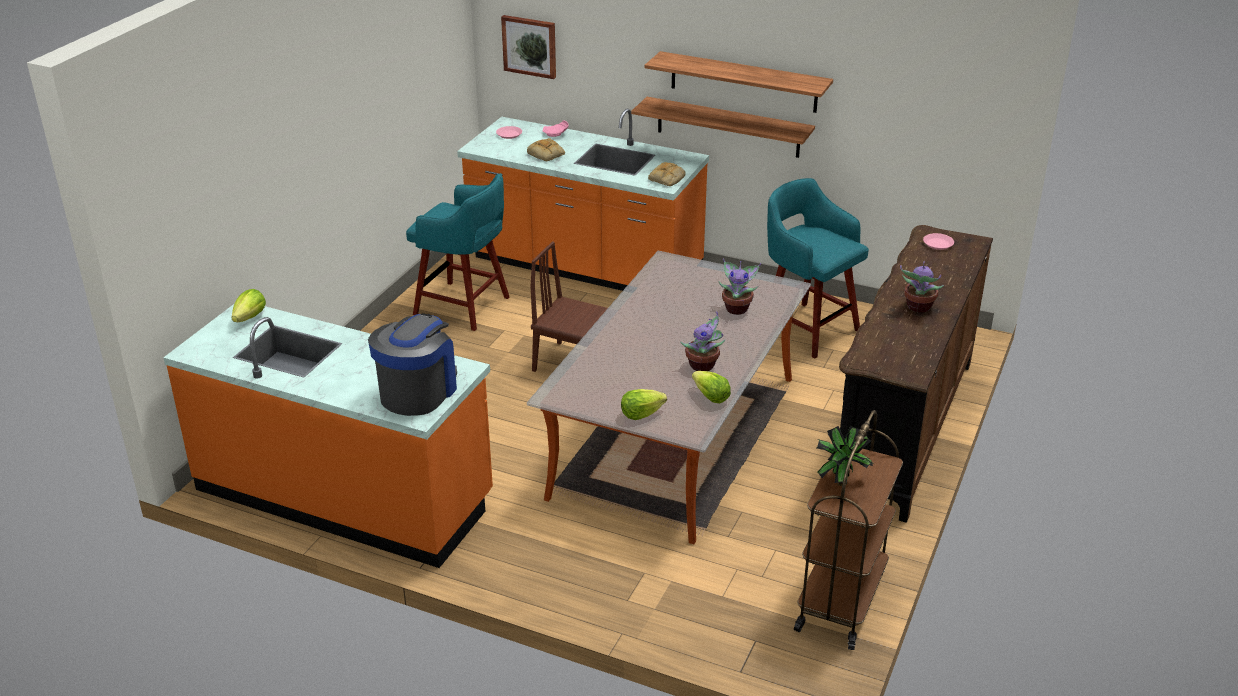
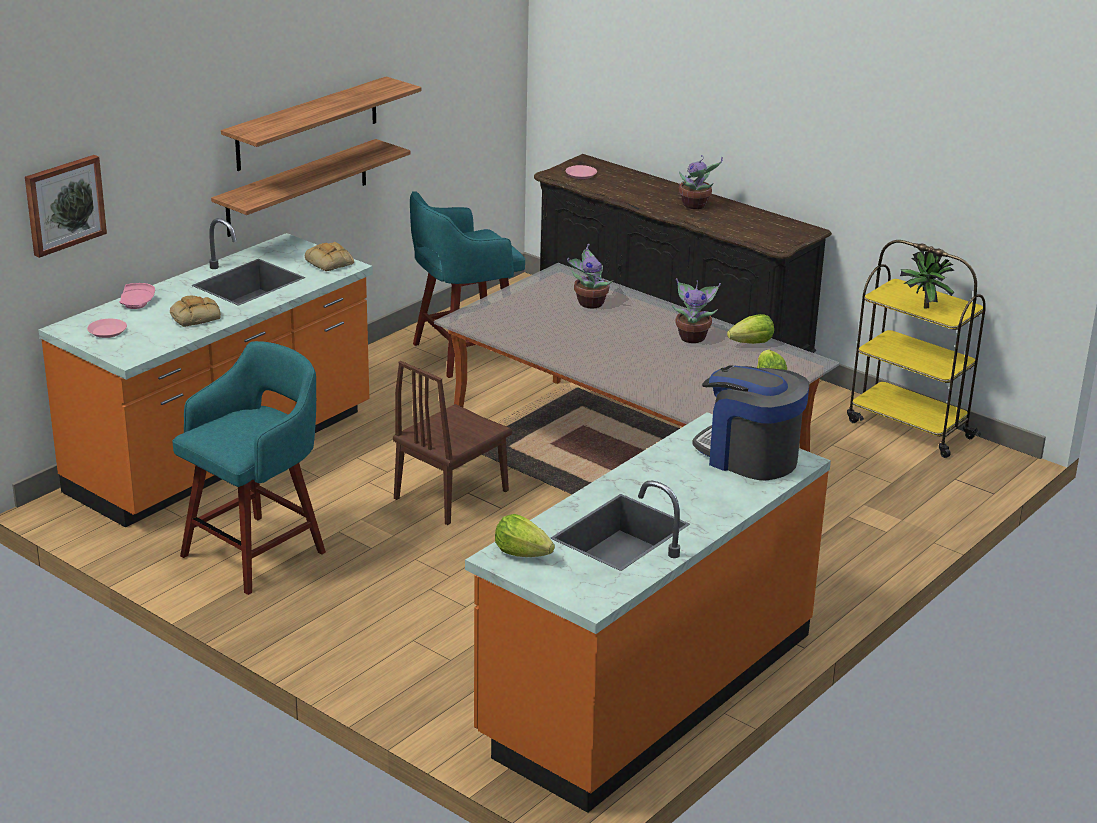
camera: 75 degrees left, 5 degrees down
brown cart [794,410,903,650] -> yellow cart [847,240,986,458]

